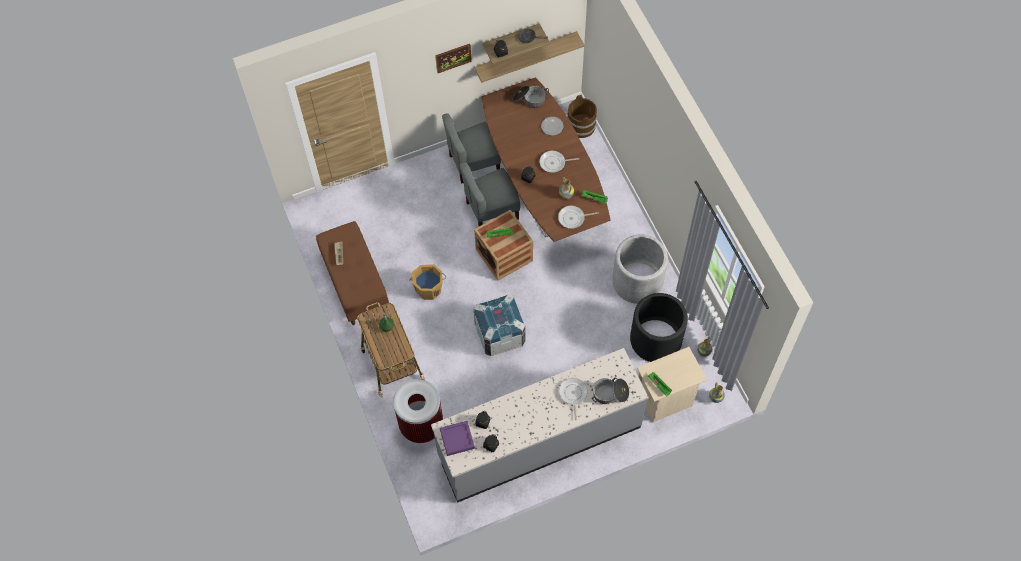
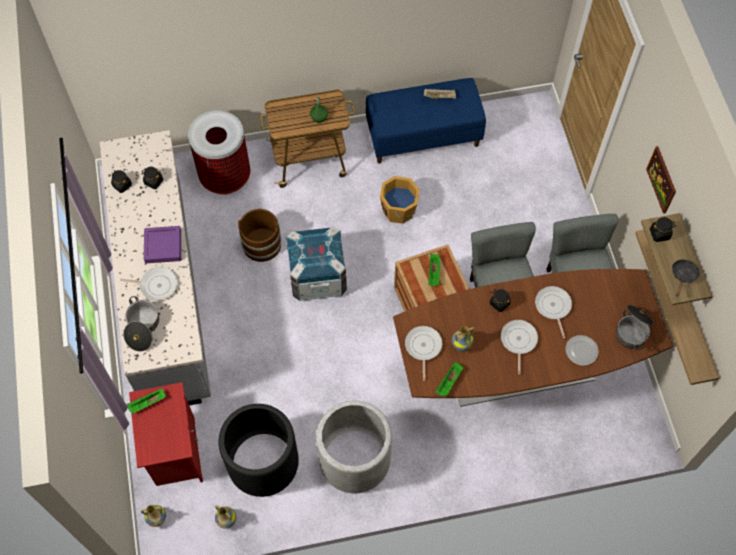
camera: 100 degrees right, 0 degrees up
brown bench [316,221,389,325] -> blue bench [366,78,486,164]
purple tray [440,421,475,456] -> purple tray moved to [144,226,181,263]
brown bucket [567,95,597,138] -> brown bucket moved to [238,209,281,262]
beige nightstand [637,347,707,422] -> red nightstand [129,382,203,486]
none -> frying pan [535,286,572,339]

